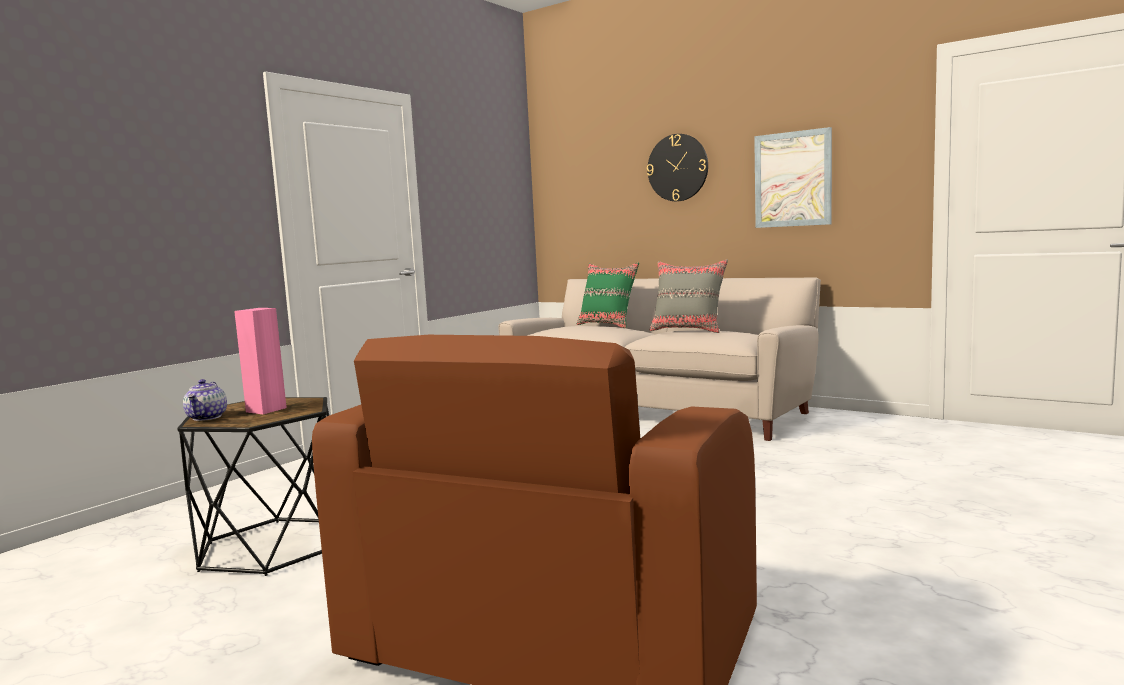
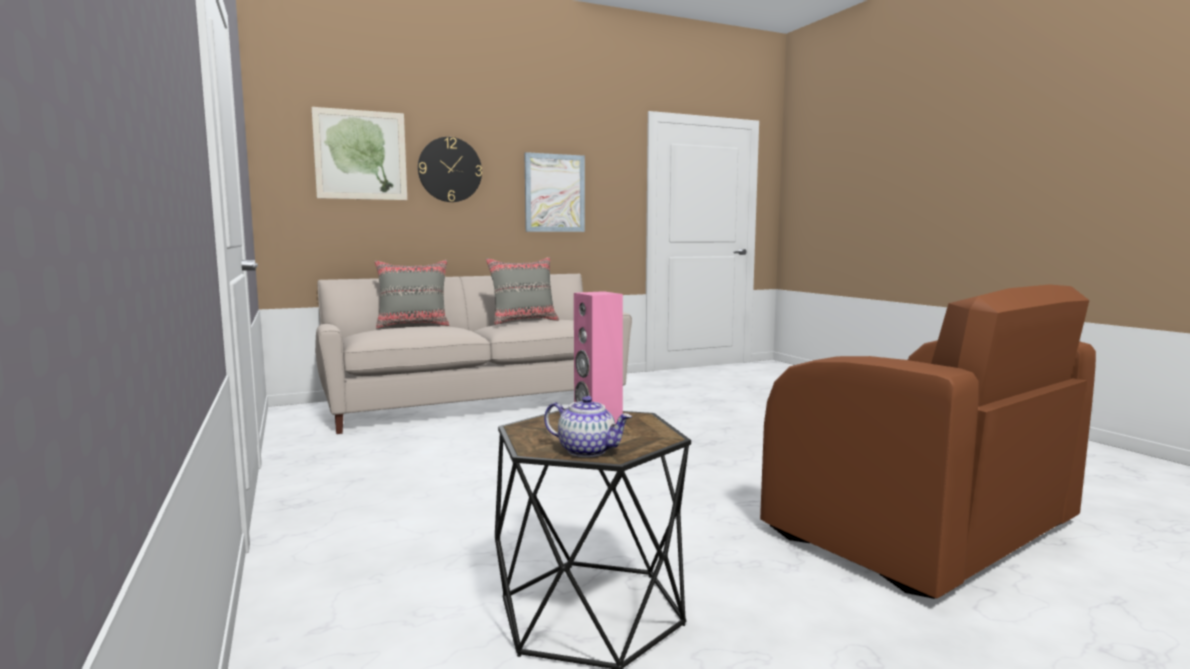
camera: 60 degrees left, 0 degrees up
green pillow [577,263,639,328] -> grey pillow [375,260,449,328]
none -> picture [312,107,407,200]

